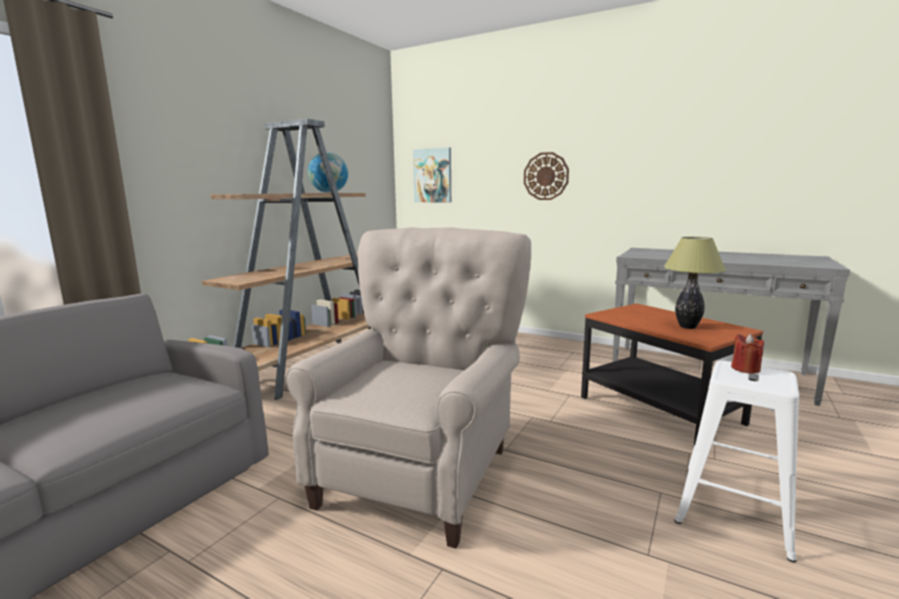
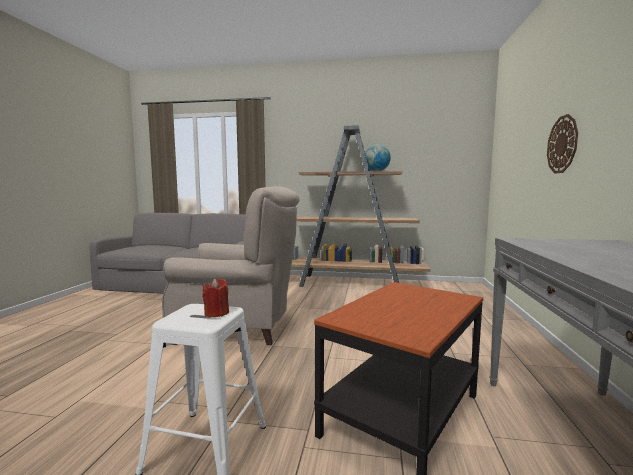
camera: 70 degrees right, 5 degrees down
picture [413,147,451,202] -> none
table lamp [664,237,726,329] -> none

